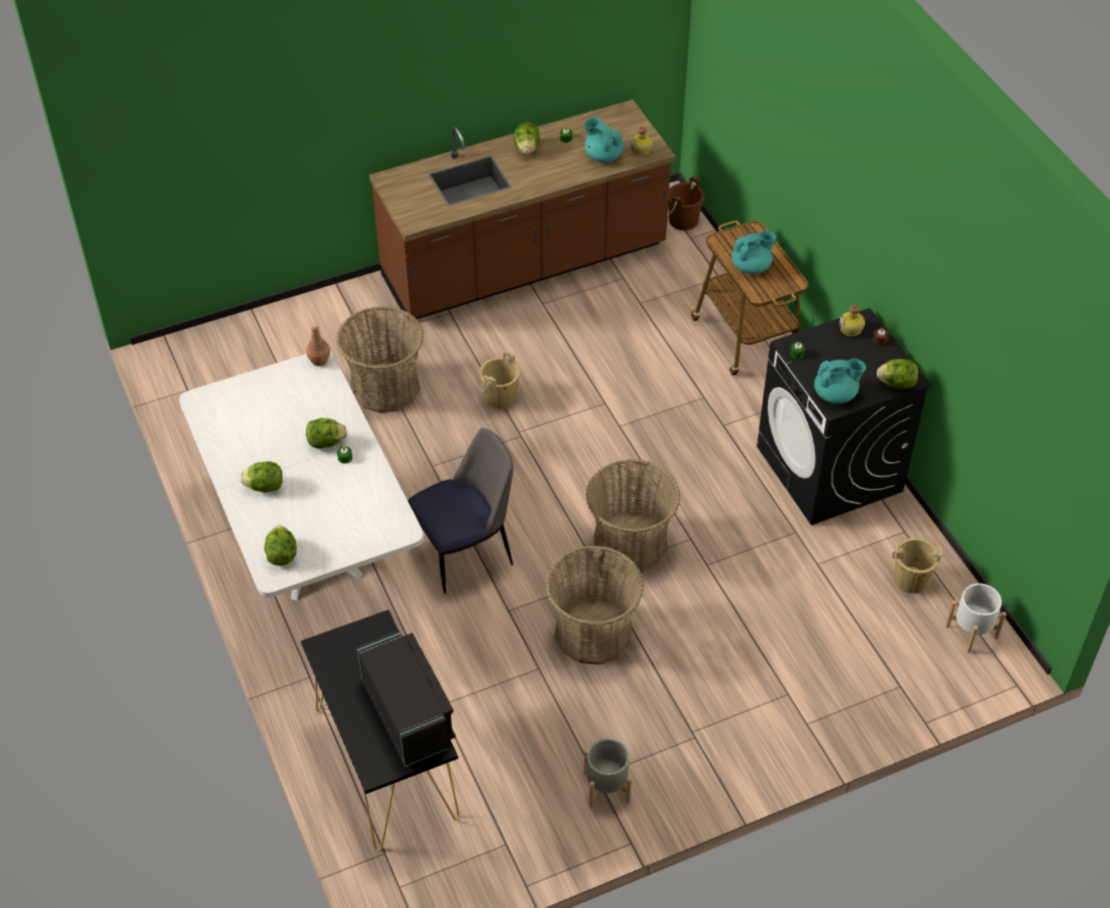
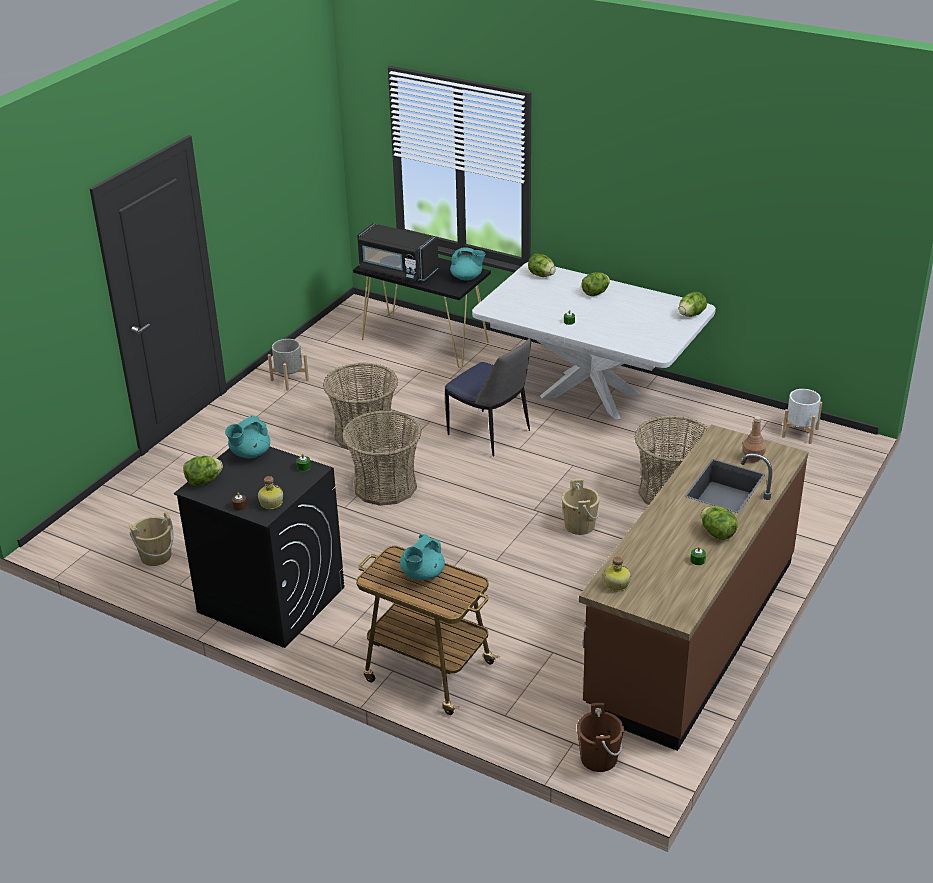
camera: 145 degrees right, 15 degrees down
brown bottle [306,323,330,366] -> brown bottle moved to [742,416,766,462]
lettuce [306,418,347,449] -> lettuce moved to [679,292,707,317]
chair [408,428,514,594] -> chair turned 75 degrees counterclockwise [445,338,531,457]
turquoise teapot [584,117,624,162] -> turquoise teapot moved to [450,247,486,280]
white planter [945,583,1006,653] -> white planter moved to [782,389,822,444]

